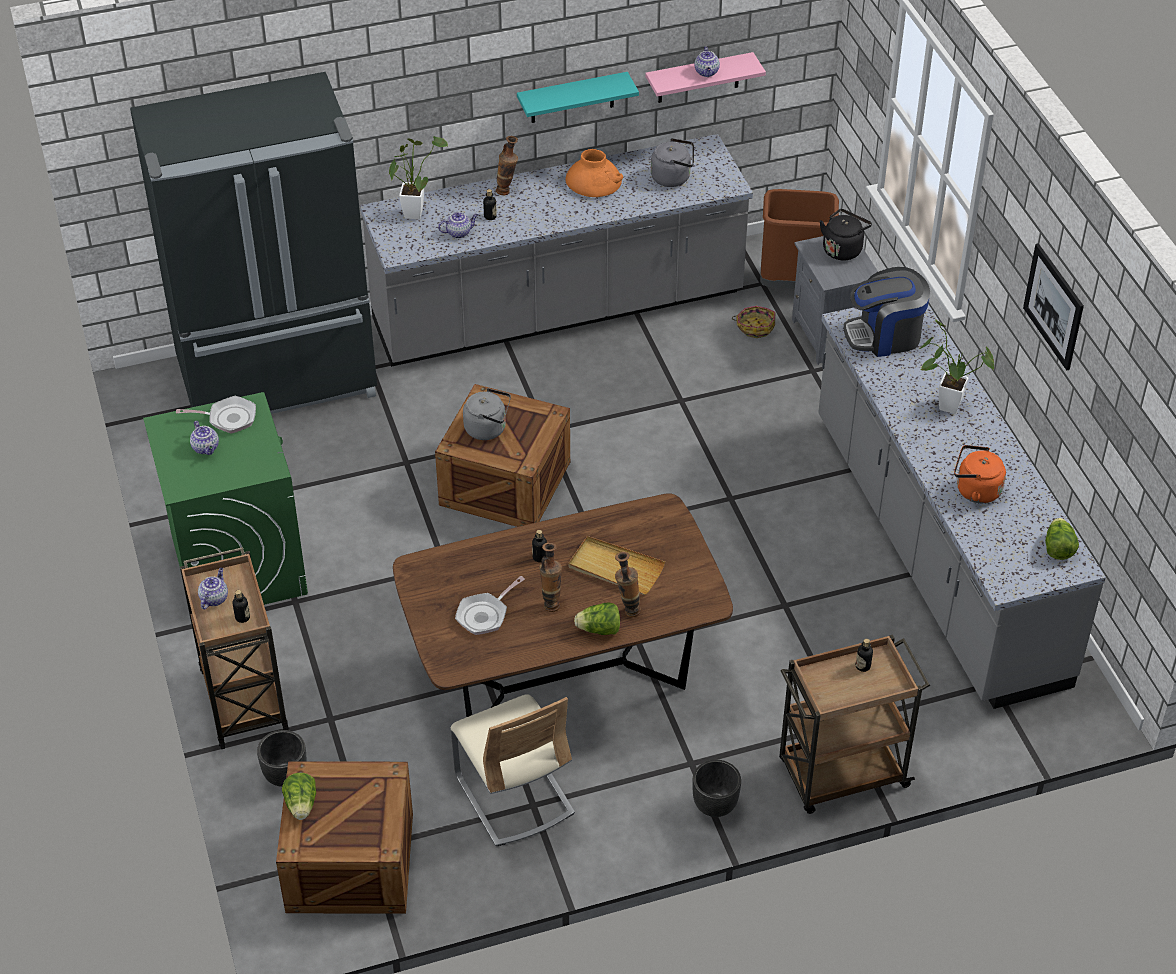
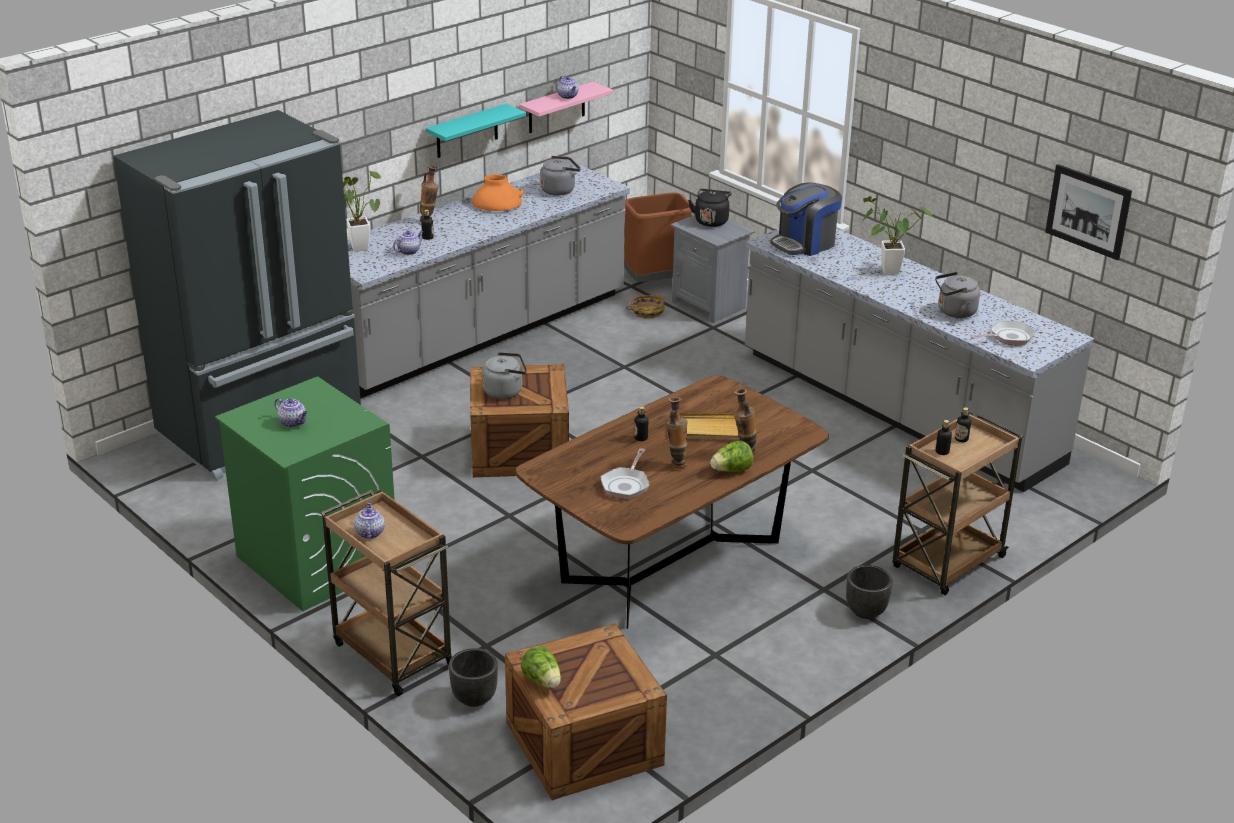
camera: 25 degrees left, 15 degrees down
frying pan [176,396,256,434] -> frying pan moved to [971,321,1036,345]
bottle [232,590,250,623] -> bottle moved to [936,420,952,455]
beige chair [451,694,575,846] -> none
orange kettle [954,445,1006,503] -> grey kettle [935,272,980,318]
picture [1023,243,1084,371] -> picture moved to [1045,164,1132,260]
lettuce [1045,518,1079,560] -> none

